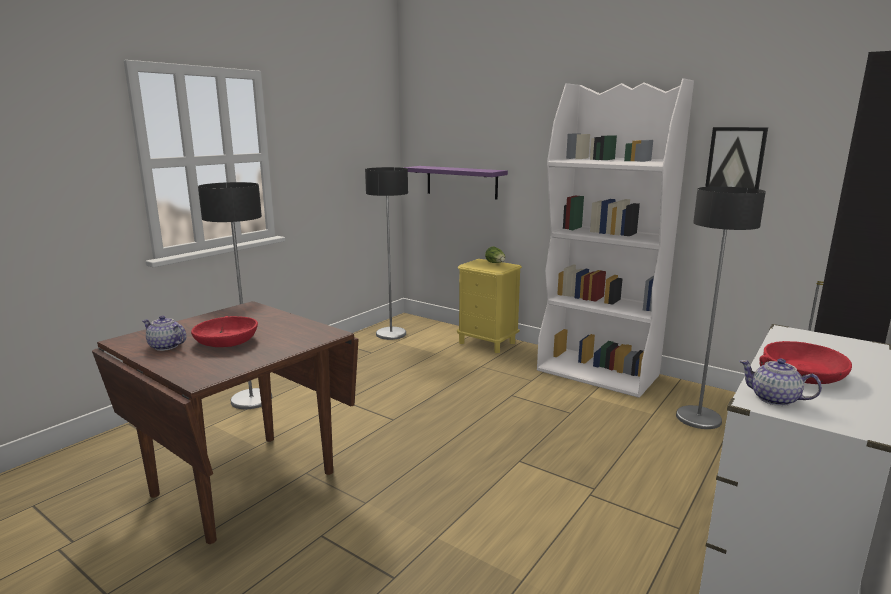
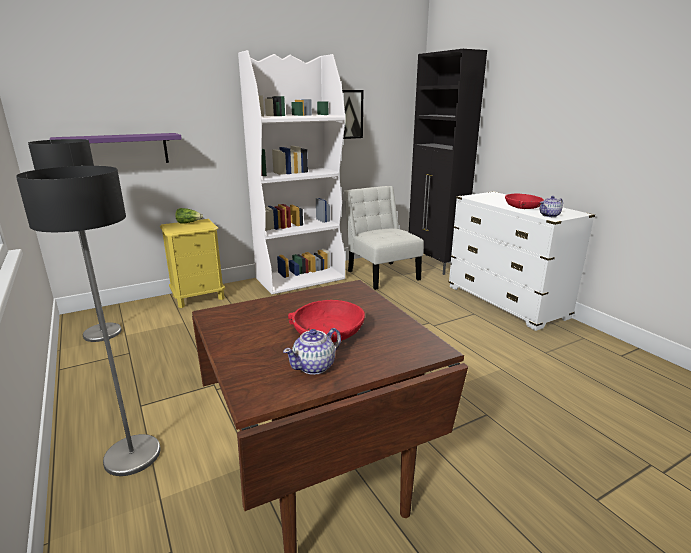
camera: 65 degrees left, 5 degrees up
floor lamp [676,187,766,429] -> white chair [343,186,424,290]

